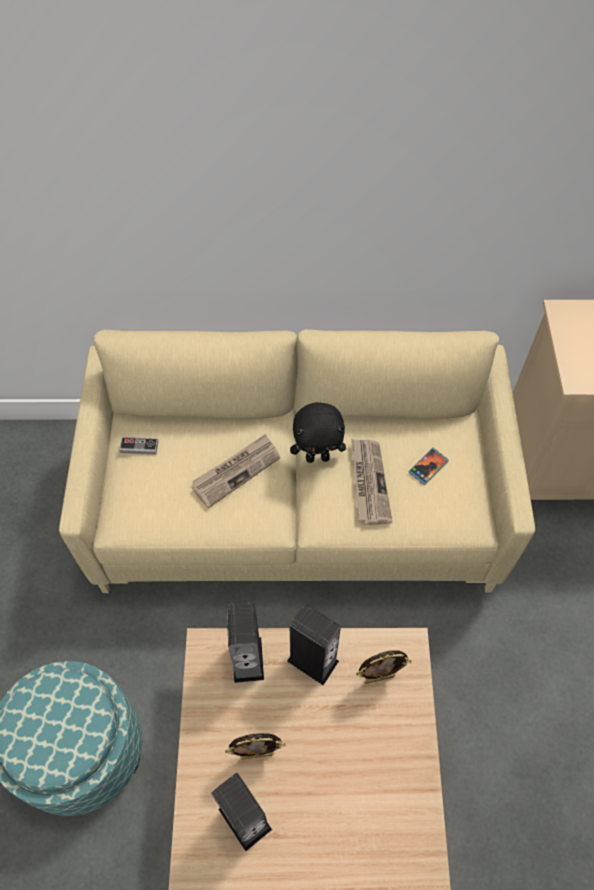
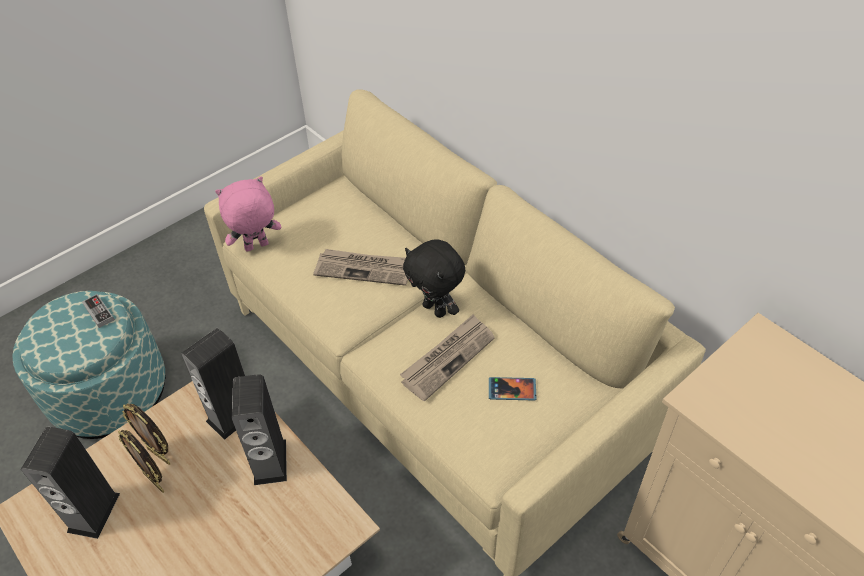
camera: 50 degrees right, 10 degrees down
game controller [119,437,159,455] -> game controller moved to [82,294,115,328]
picture frame [356,650,412,684] -> picture frame moved to [122,404,170,465]
none -> pink plush toy [215,176,281,252]

